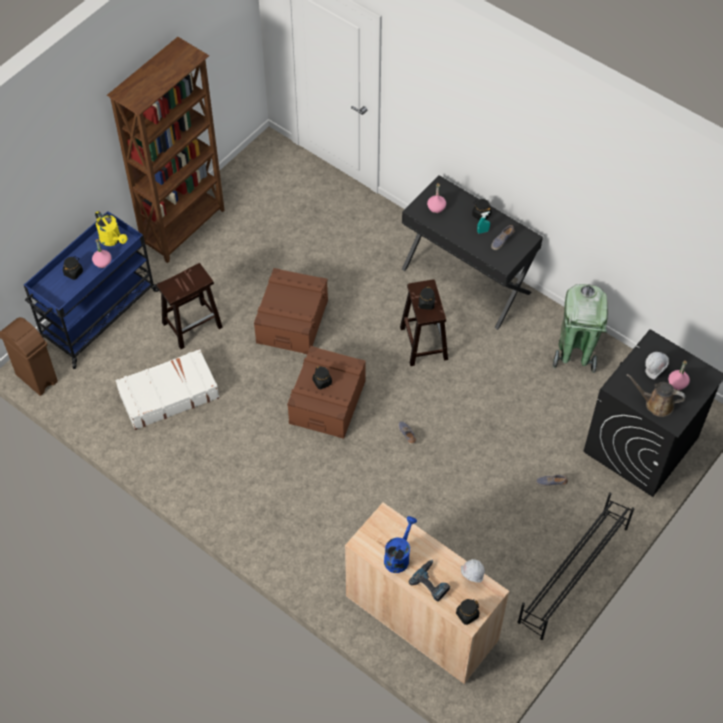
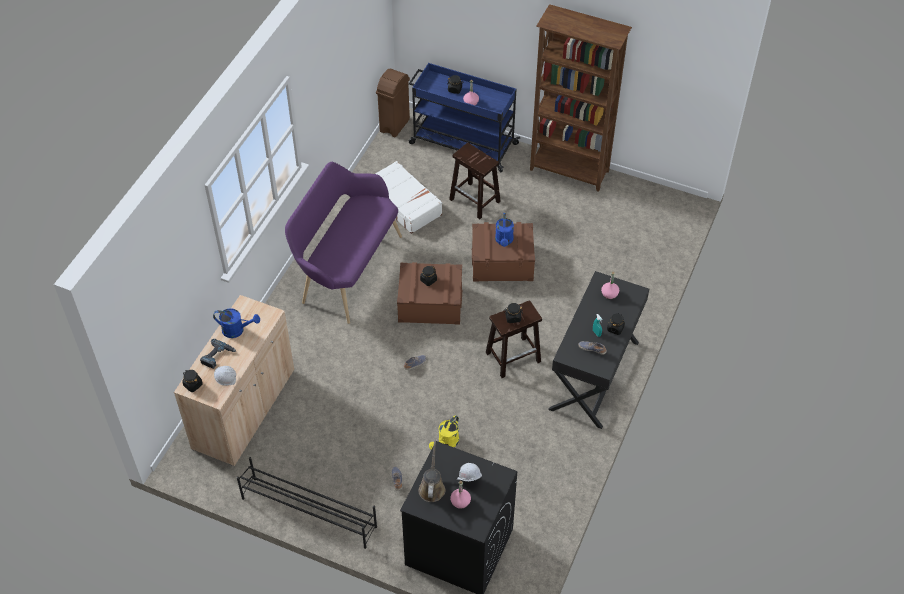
camera: 75 degrees right, 5 degrees down
yellow watering can [95,211,127,246] -> yellow watering can moved to [429,415,459,450]
green trash can [552,284,608,373] -> none
none -> purple bench [285,162,402,324]
none -> blue watering can [495,213,514,247]

